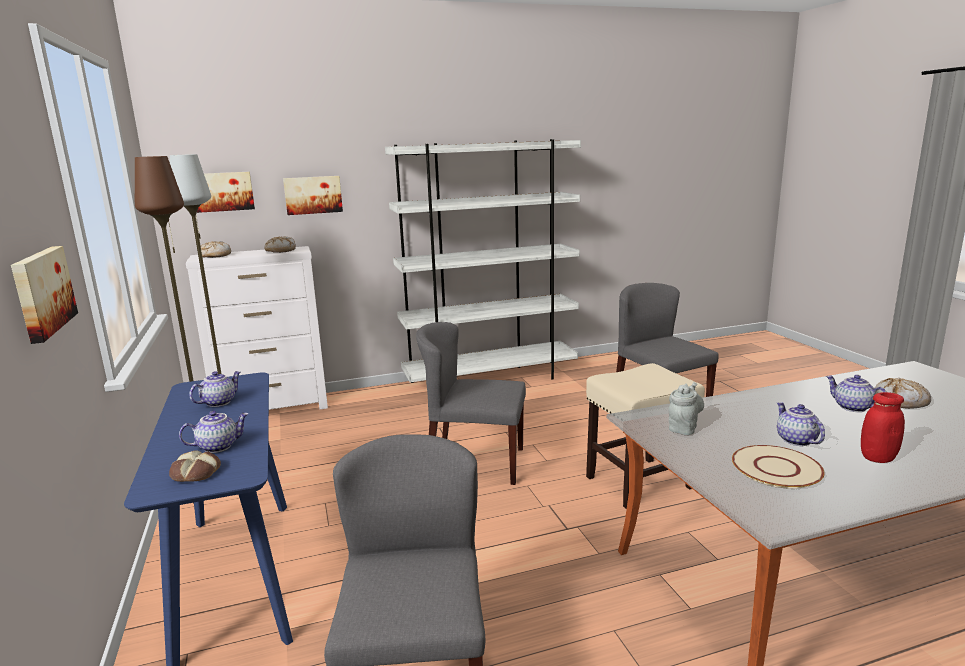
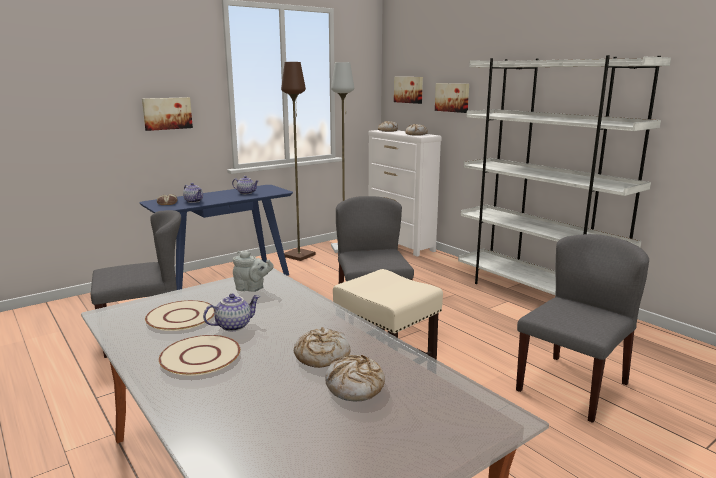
camera: 70 degrees right, 0 degrees up
teapot [826,375,886,412] -> bread [294,327,351,368]
red jar [861,392,905,463] -> beige plate [159,335,240,376]

